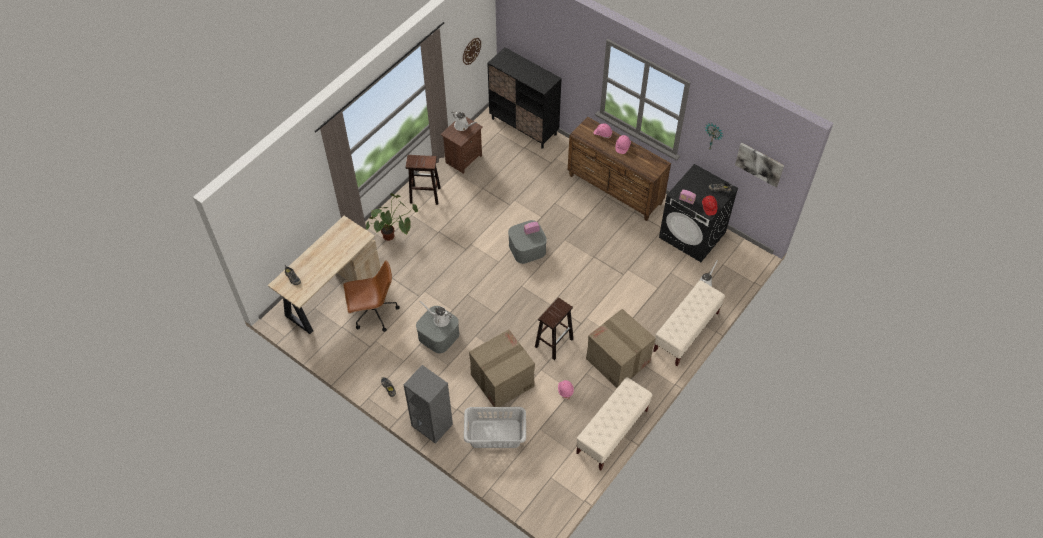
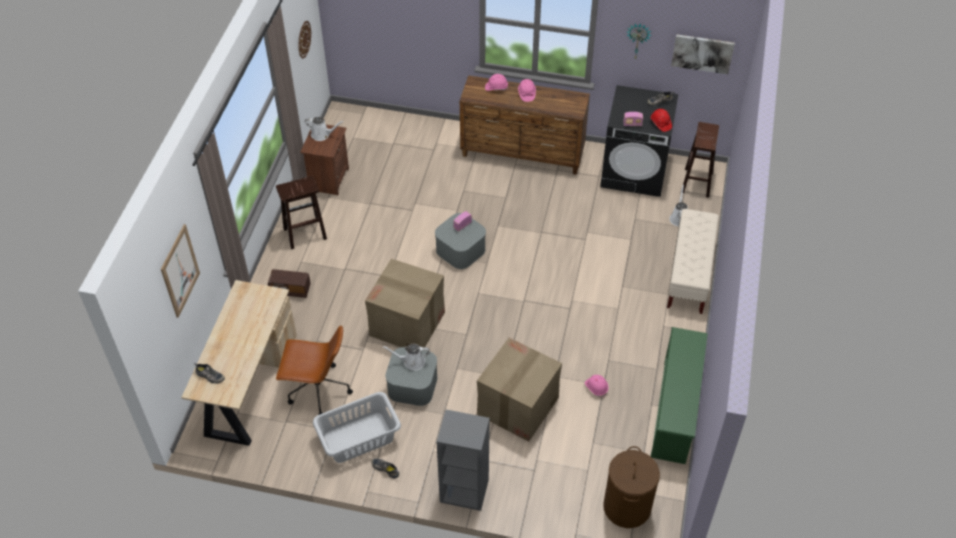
camera: 25 degrees left, 5 degrees down
brown office chair [343,261,400,332] -> brown office chair turned 45 degrees clockwise [276,325,353,415]
potted plant [366,193,418,241] -> radio [268,269,311,298]
grey laundry basket [464,407,526,448] -> grey laundry basket moved to [313,392,401,463]
black cabinet [487,47,562,149] -> none
brown stool [535,297,573,360] -> brown stool moved to [681,122,719,198]
beige bench [576,377,652,470] -> green shoe rack [650,327,708,464]
cardboard box [586,309,656,388] -> cardboard box moved to [365,259,445,347]
none -> picture [161,224,200,318]
none -> brown laundry basket [603,446,660,528]

